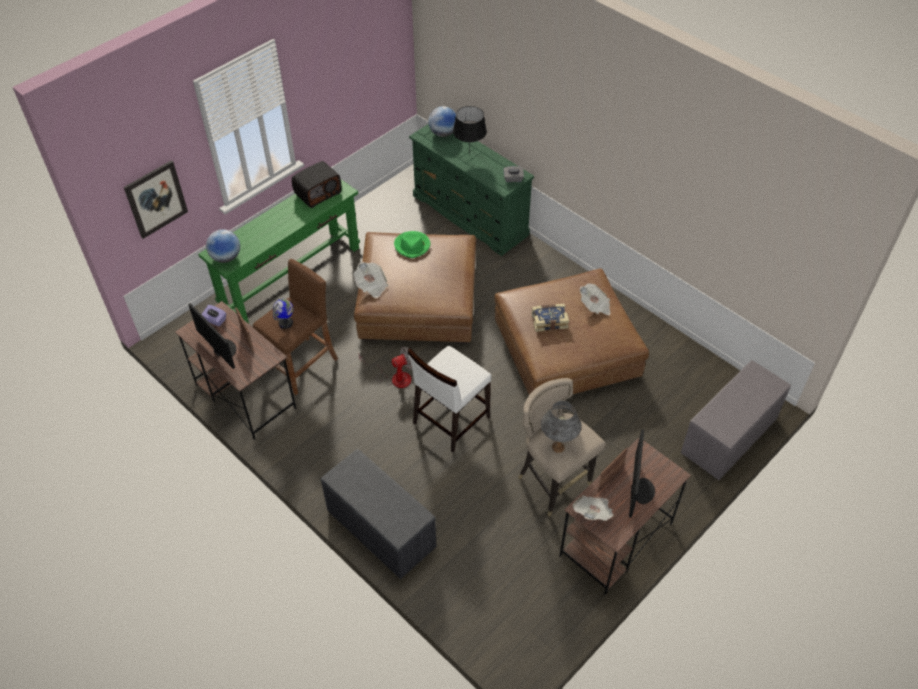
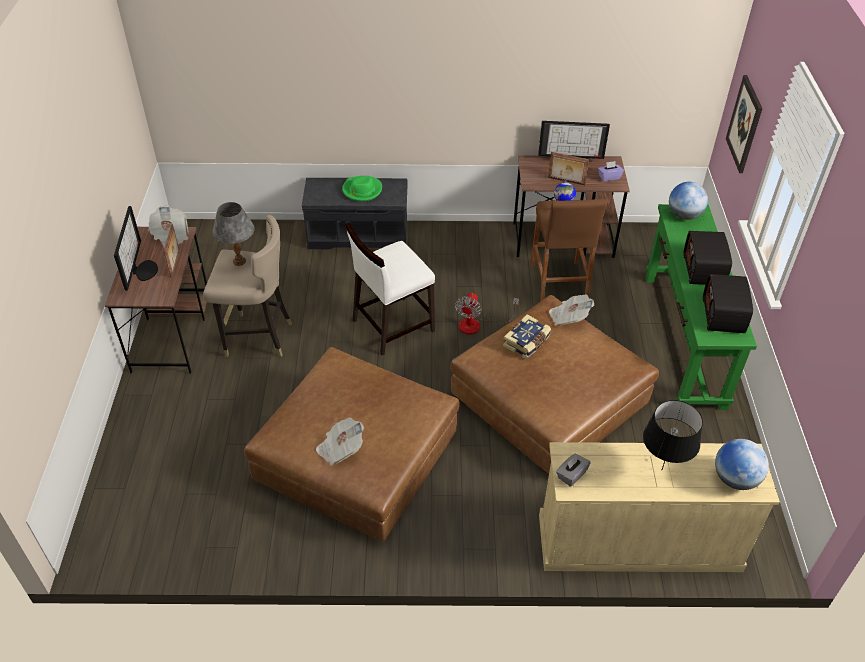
camera: 135 degrees right, 5 degrees down
green hat [394,231,430,258] -> green hat moved to [342,176,382,201]
white chair [407,346,491,453] -> white chair turned 120 degrees counterclockwise [345,223,435,355]
green dresser [409,124,534,256] -> beige dresser [539,442,780,572]
book [531,304,569,332] -> book moved to [503,315,551,359]
monitor [629,429,655,518] -> monitor turned 150 degrees counterclockwise [114,206,158,291]
grey bench [681,360,791,480] -> none
none -> radio [683,231,732,285]

